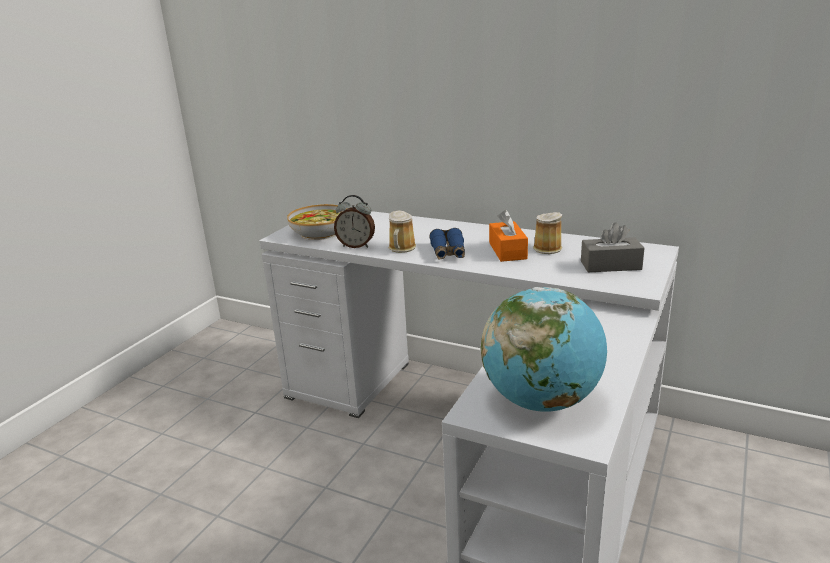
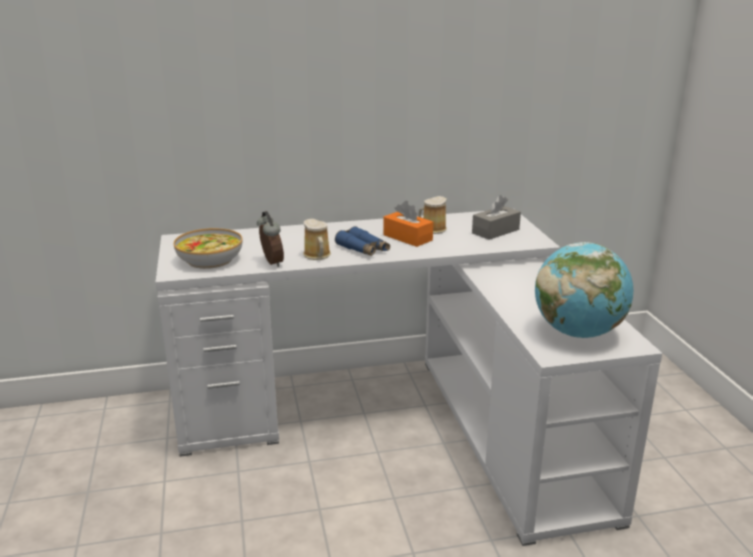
camera: 40 degrees left, 0 degrees up
alarm clock [334,195,375,248] -> alarm clock turned 90 degrees counterclockwise [257,211,284,267]

